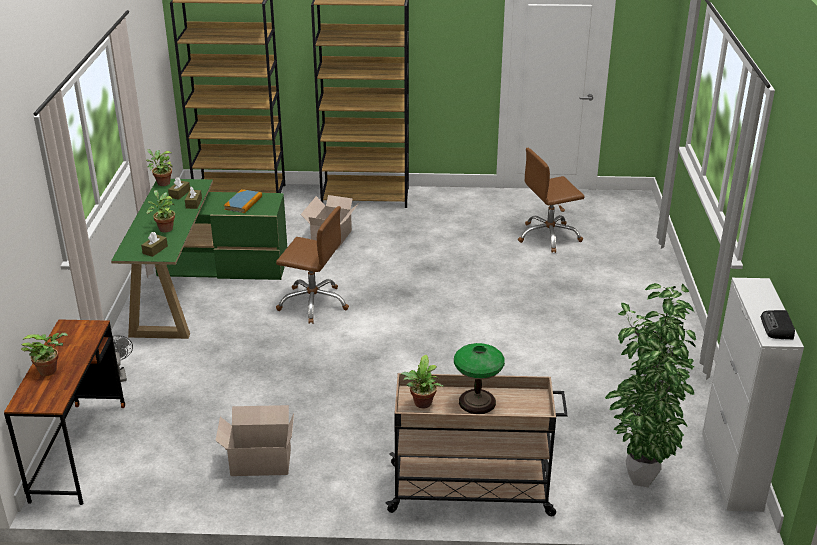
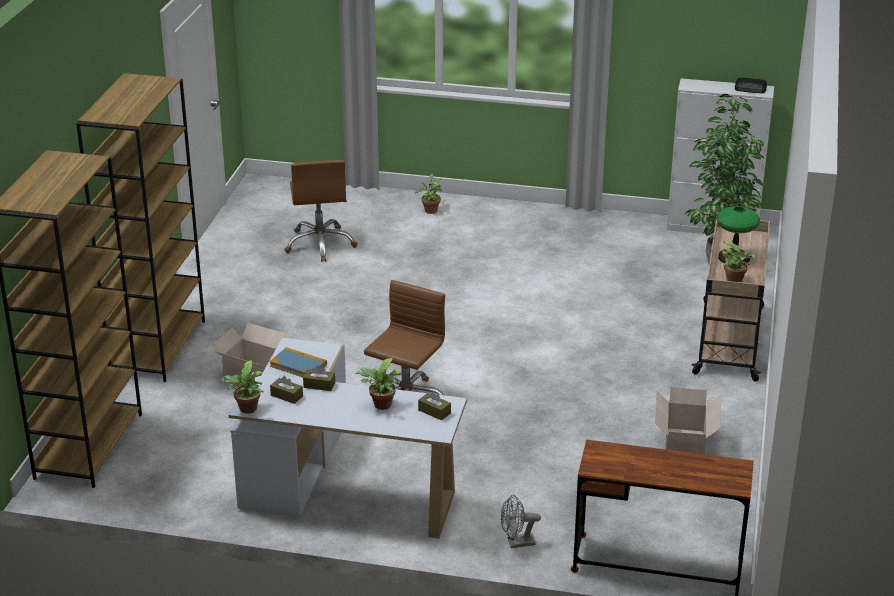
camera: 80 degrees left, 0 degrees up
potted plant [21,333,67,376] -> potted plant moved to [414,174,442,214]
green desk [111,179,287,339] -> white desk [229,338,467,539]

